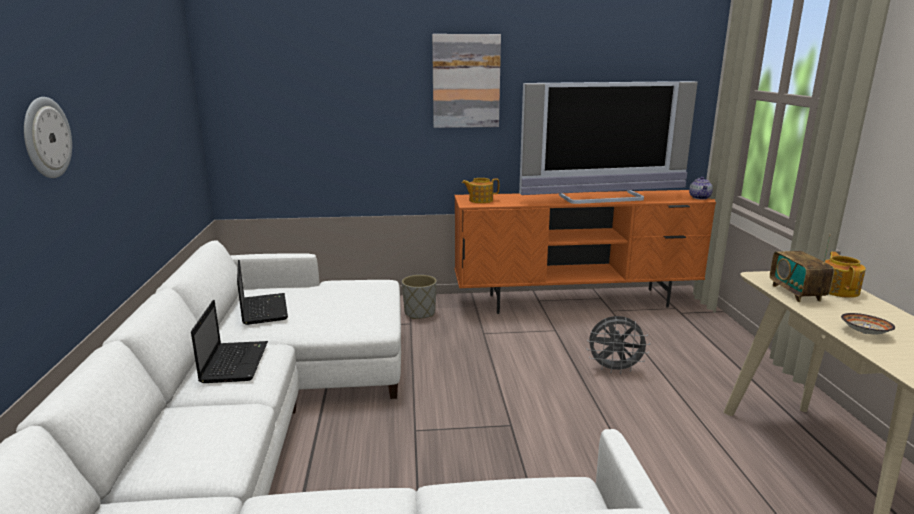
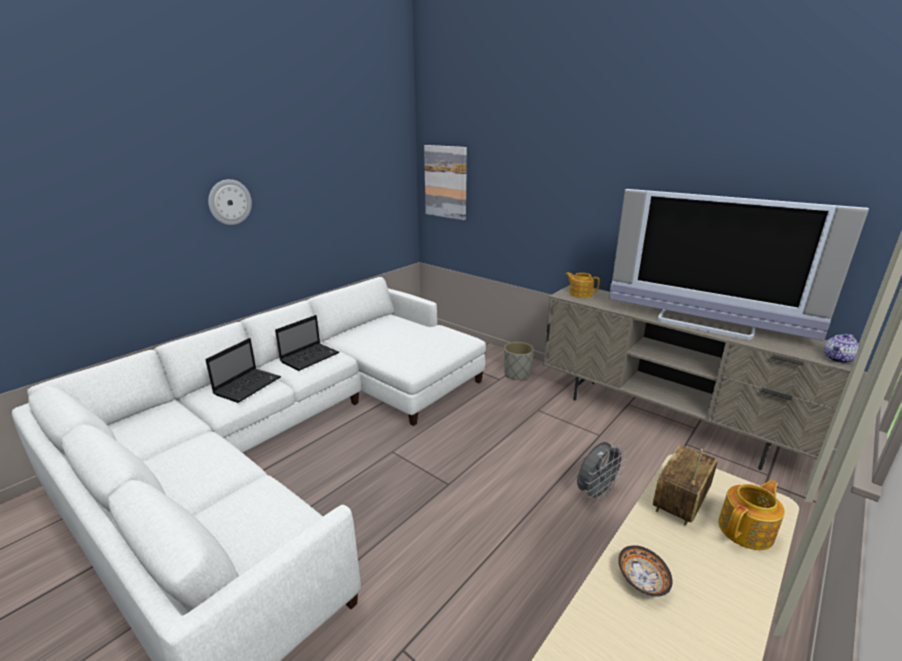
camera: 45 degrees right, 5 degrees up
laptop [237,260,288,325] -> laptop moved to [205,338,281,403]
picture [432,34,501,128] -> picture moved to [424,145,467,220]
orange tv stand [454,190,716,314] -> beige tv stand [543,285,852,470]
grey fan [586,316,650,374] -> grey fan turned 90 degrees counterclockwise [577,442,626,502]

